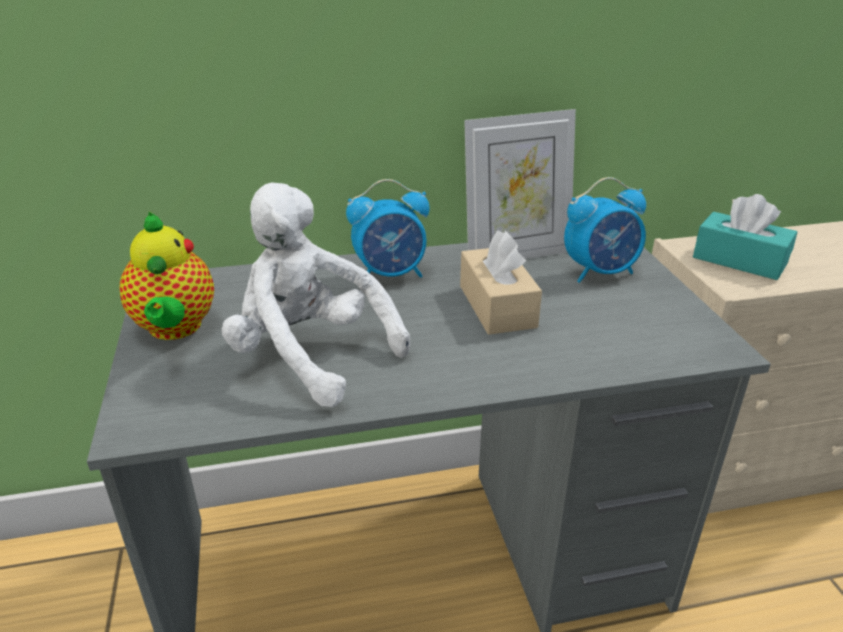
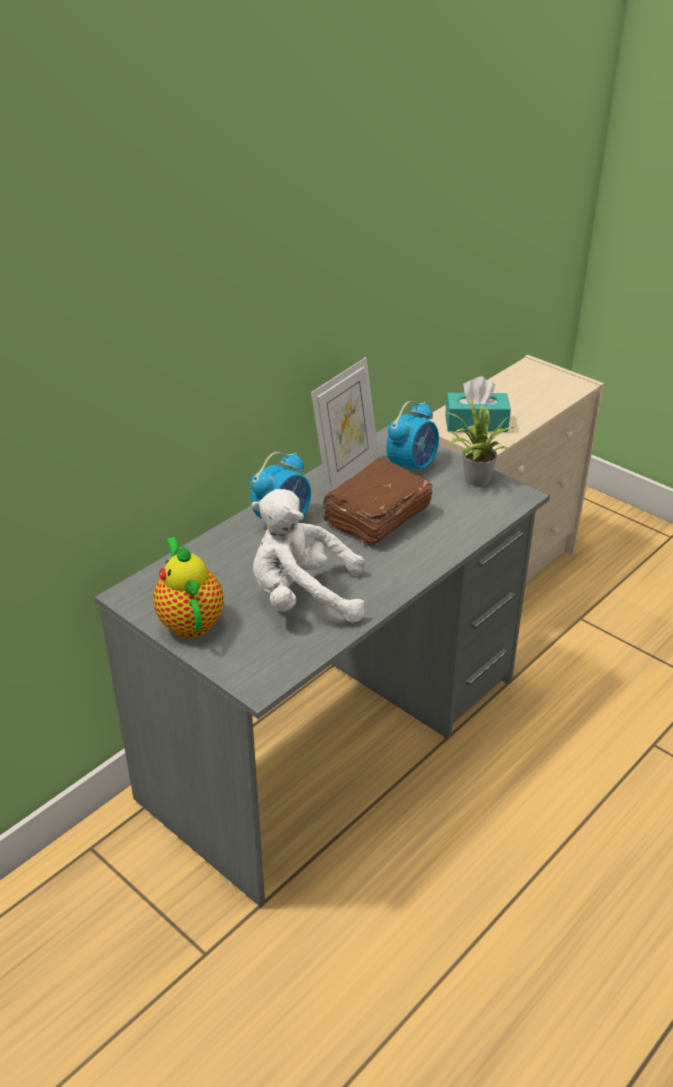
camera: 35 degrees left, 5 degrees up
teapot [120,212,214,340] -> teapot turned 150 degrees counterclockwise [153,537,224,638]
beige tissue box [460,230,542,335] -> brown book [323,459,433,547]
none -> potted plant [446,398,515,486]

